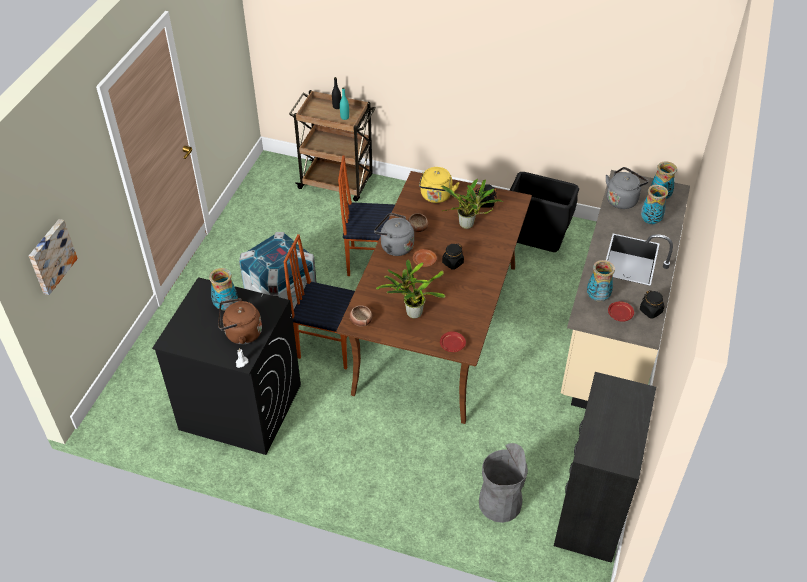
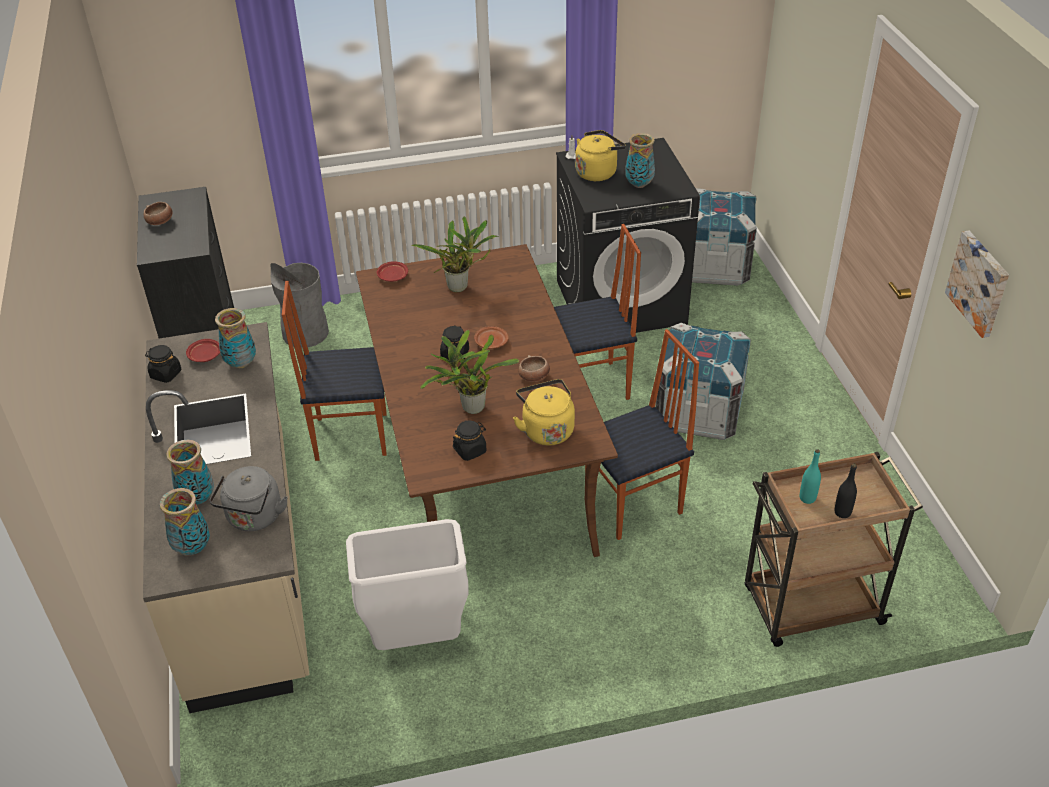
camera: 150 degrees right, 5 degrees down
picture [29,219,78,295] -> picture moved to [945,231,1009,338]
brown kettle [218,298,262,344] -> yellow kettle [575,130,626,181]
bowl [349,305,372,327] -> bowl moved to [144,202,173,225]
grey kettle [374,213,414,256] -> none
black trash can [510,172,579,252] -> white trash can [346,519,468,650]
none -> chair [282,281,387,461]
none -> crate [692,188,757,286]

